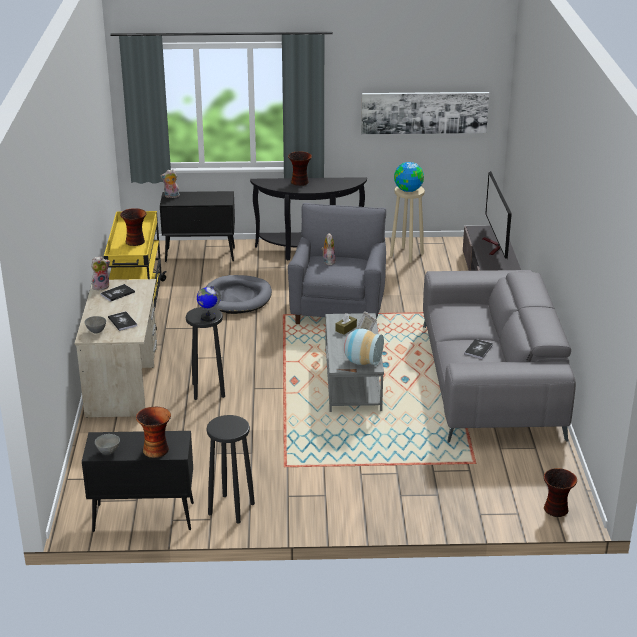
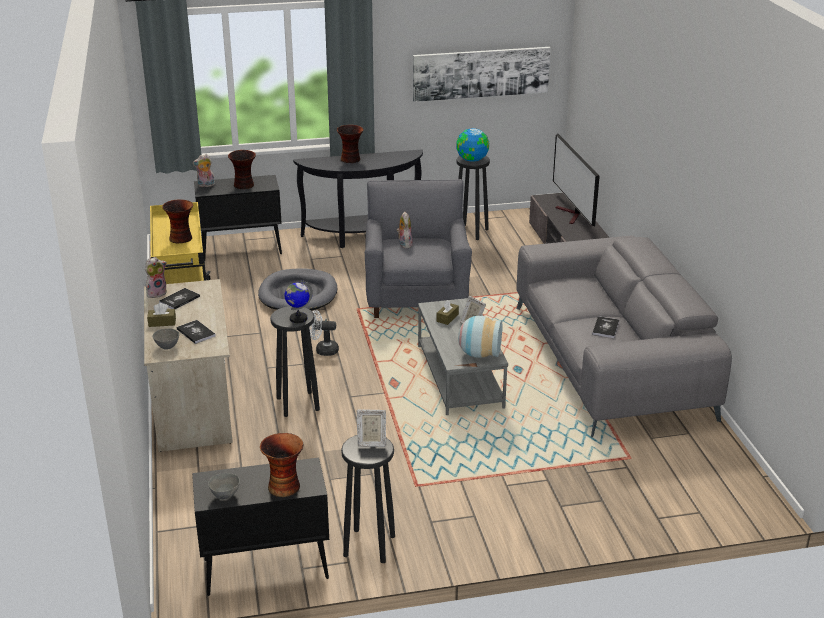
camera: 10 degrees left, 0 degrees up
beige stool [390,187,425,263] -> black stool [456,156,490,240]
vase [544,468,577,517] -> vase moved to [228,150,256,189]
none -> brown tissue box [147,303,176,327]
none -> white fan [309,310,339,356]
none -> picture frame [357,410,386,447]

